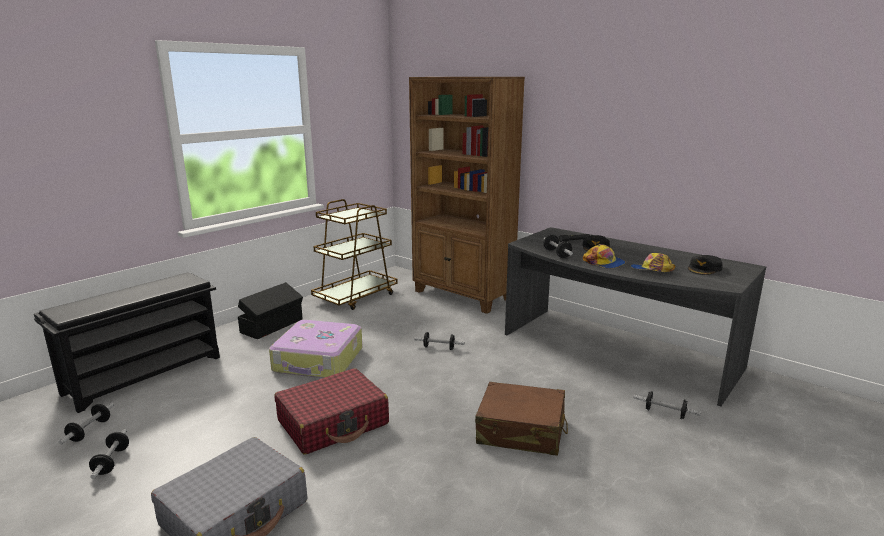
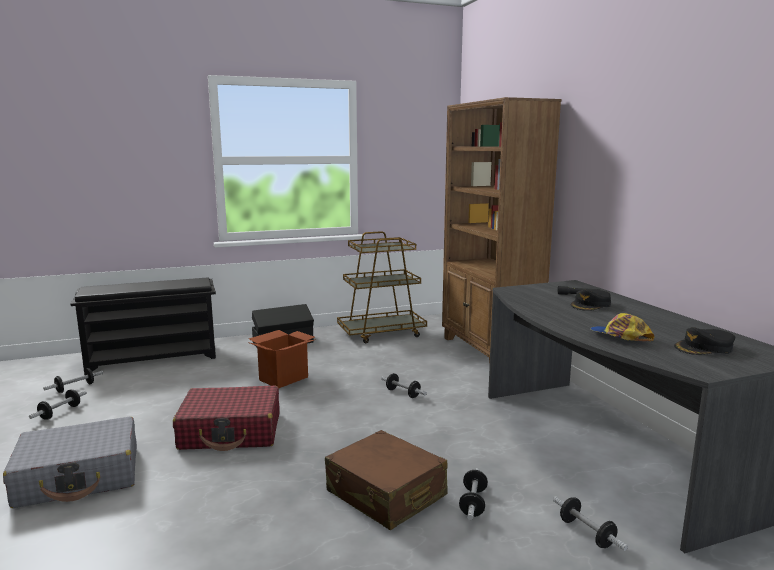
camera: 30 degrees right, 5 degrees down
suitcase [269,320,362,378] -> cardboard box [248,330,315,388]
dumbbell [544,234,573,258] -> dumbbell moved to [459,468,488,520]
cap [583,244,626,269] -> none

